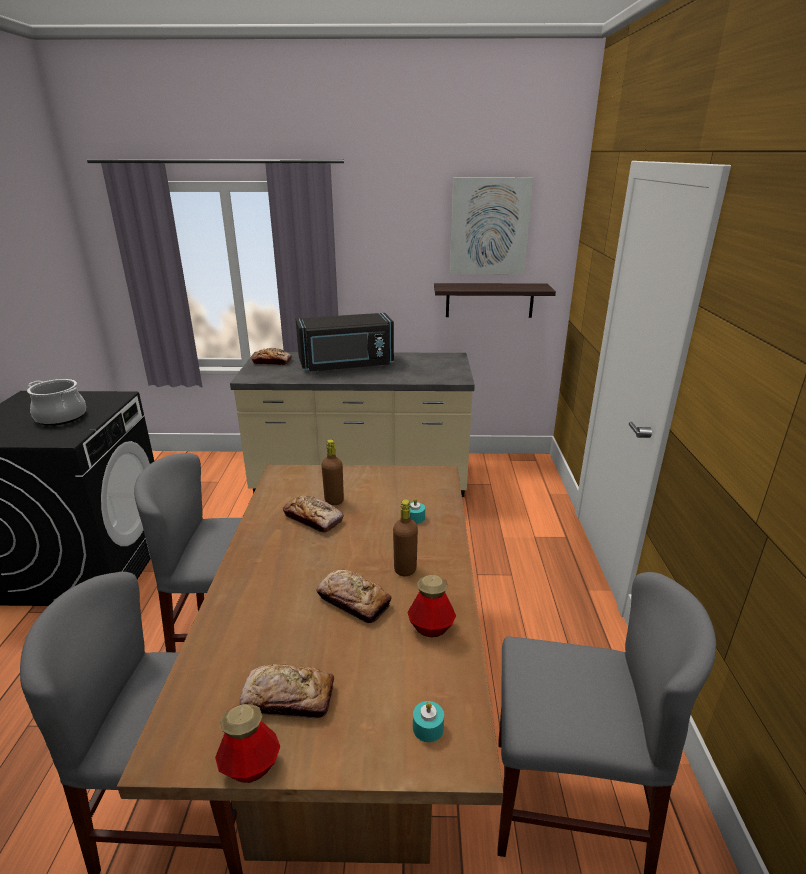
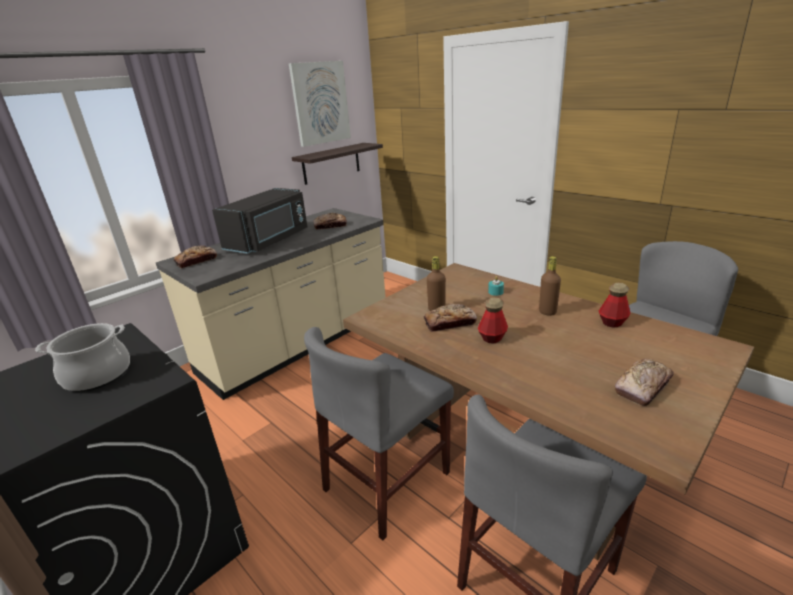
camera: 45 degrees left, 0 degrees up
bottle [215,704,280,783] -> bottle moved to [478,297,508,344]
bread [317,570,392,623] -> bread moved to [313,213,347,229]
turquoise candle [413,701,444,742] -> none

